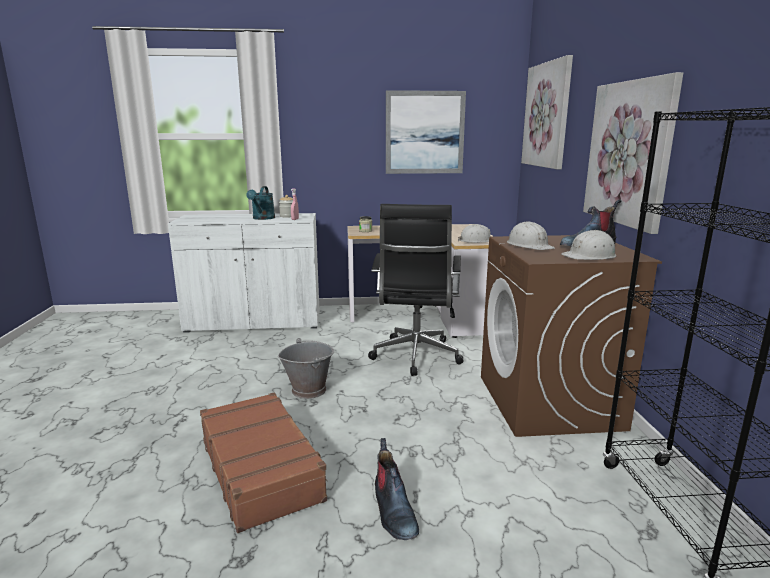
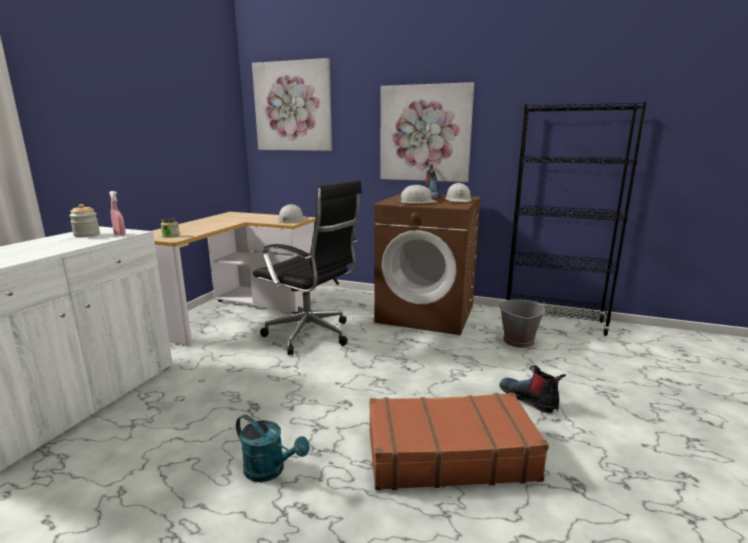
camera: 65 degrees left, 0 degrees up
turquoise watering can [246,186,275,220] -> turquoise watering can moved to [236,415,310,482]
grey bucket [278,338,334,399] -> grey bucket moved to [498,299,546,348]
boot [375,438,419,540] -> boot turned 135 degrees counterclockwise [499,365,566,414]
picture [386,90,466,174] -> none

